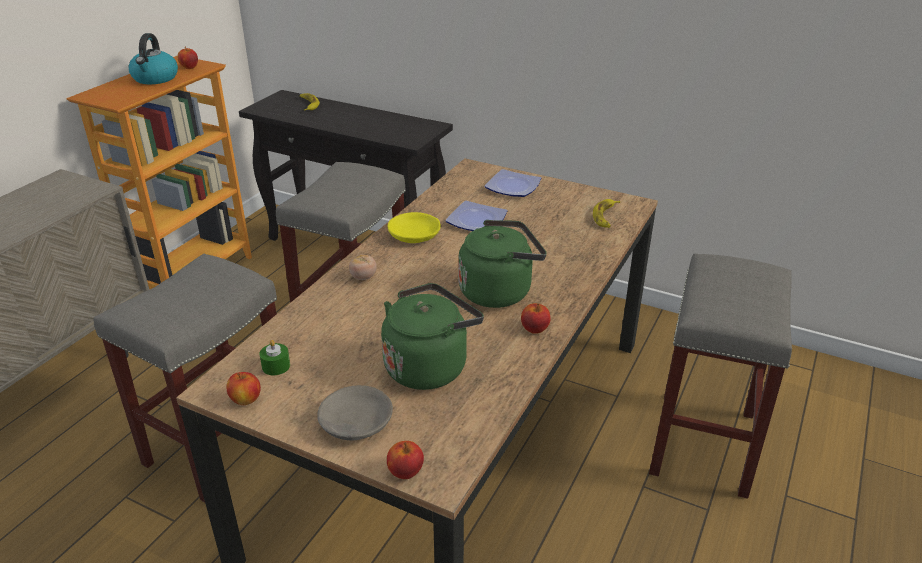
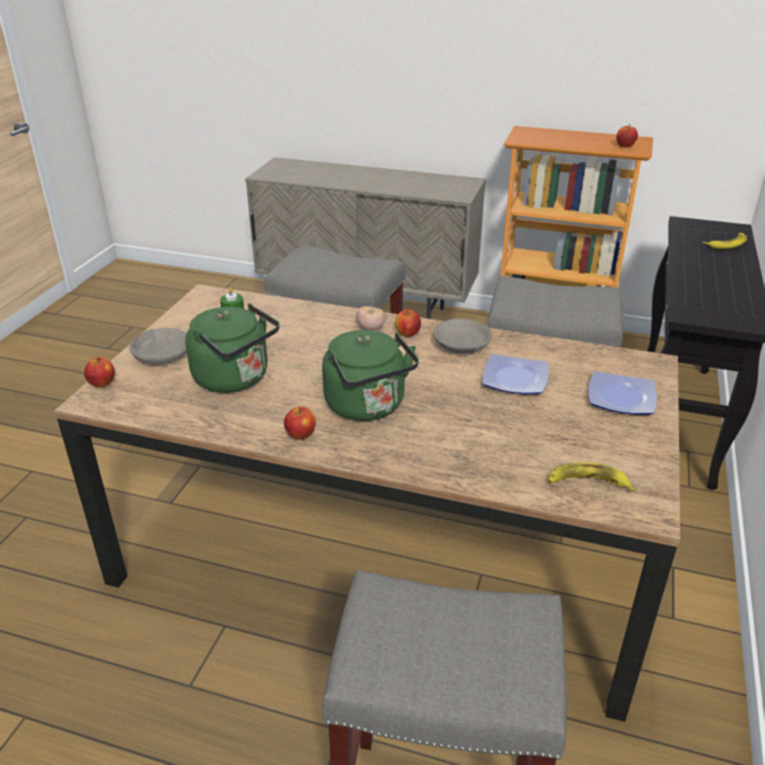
camera: 80 degrees right, 0 degrees up
kettle [129,33,178,84] -> none
apple [226,372,261,405] -> apple moved to [395,308,421,337]
yellow bowl [388,212,441,243] -> grey bowl [433,318,492,354]

